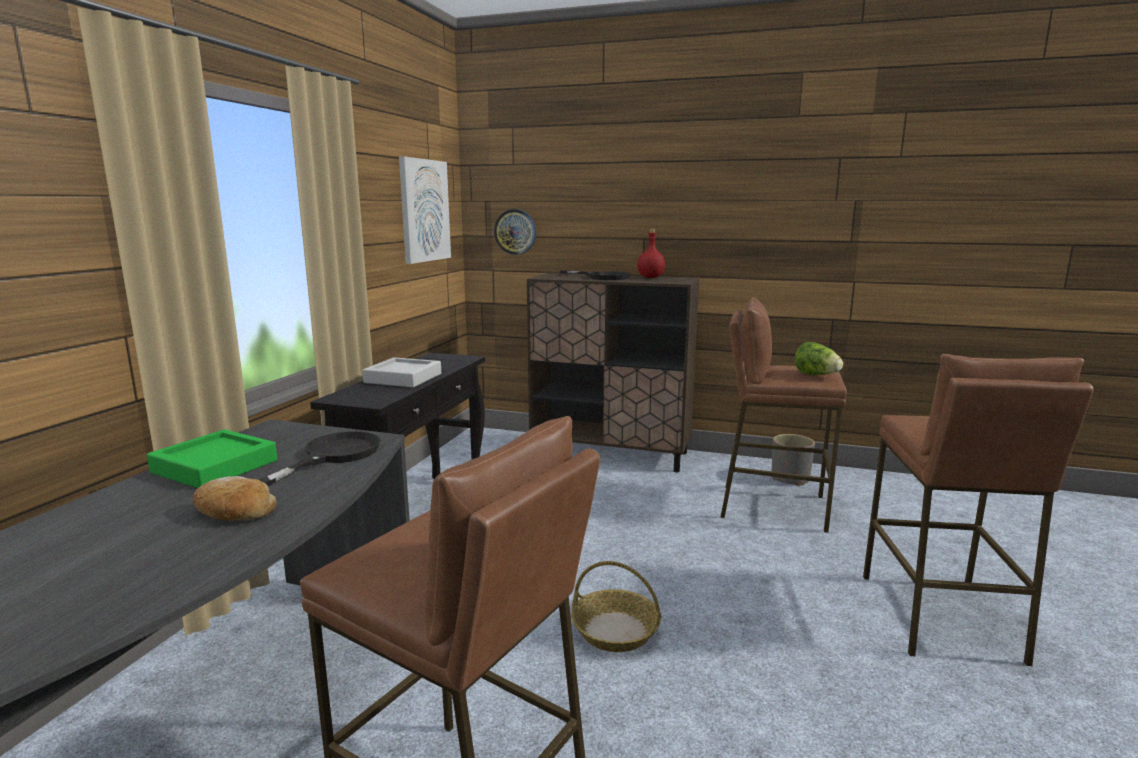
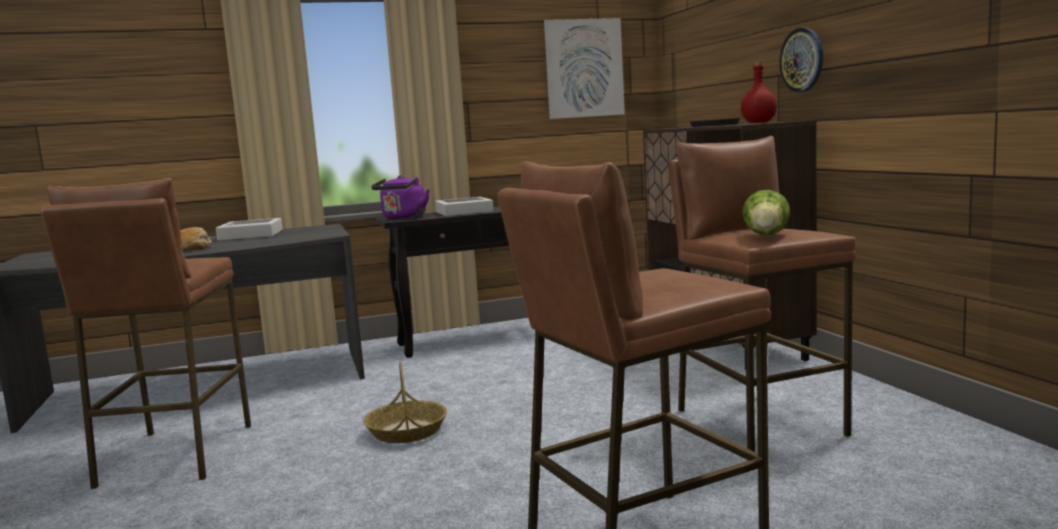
camera: 55 degrees right, 5 degrees down
green tray [147,429,277,488] -> grey tray [216,218,283,241]
black frying pan [259,431,381,486] -> none
wall clock [494,209,536,255] -> wall clock moved to [779,28,823,92]
grey planter [772,434,815,486] -> none
none -> purple kettle [371,175,430,220]

